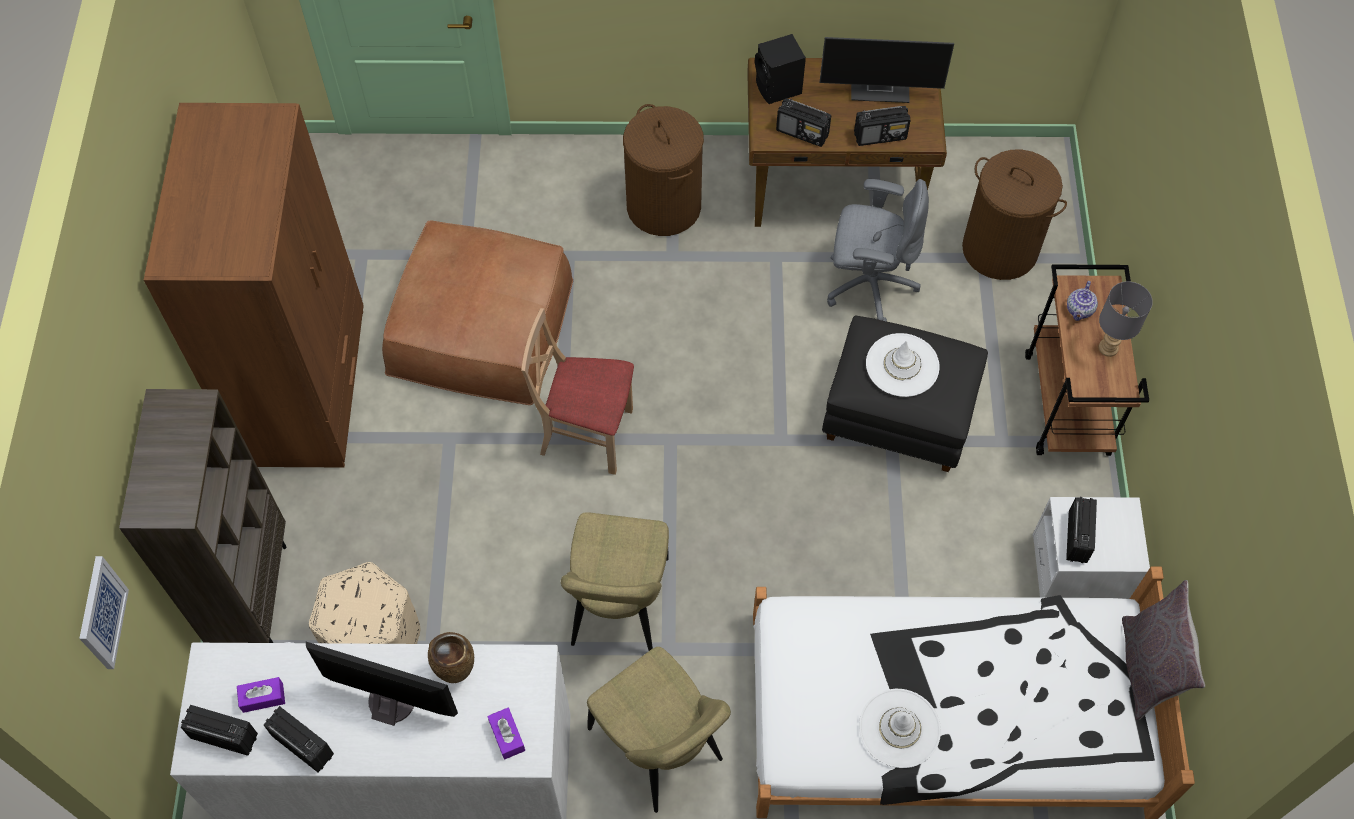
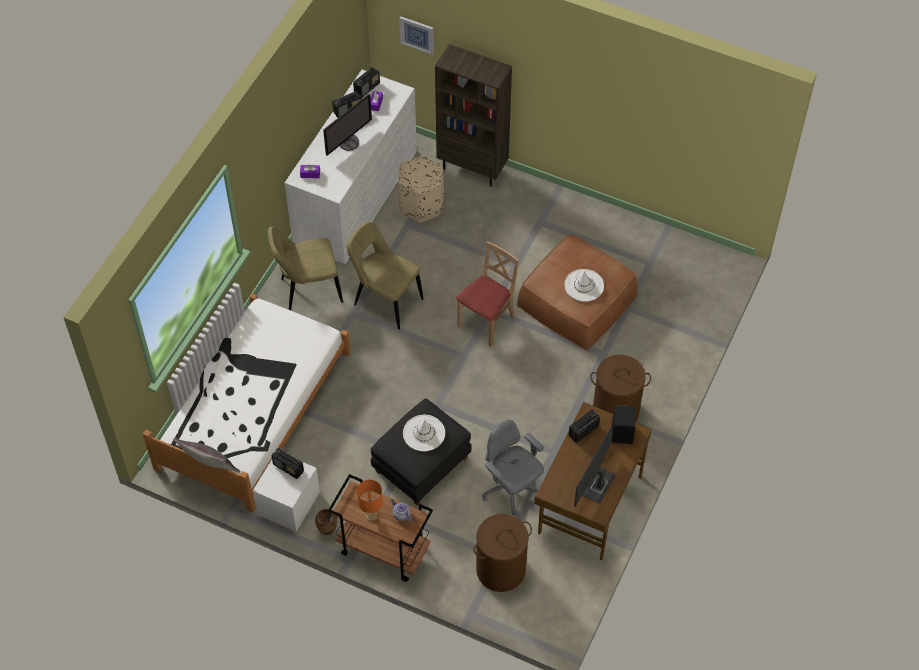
camera: 115 degrees right, 5 degrees down
brown wardrobe [144,103,364,467] -> none
brown vase [428,632,474,683] -> brown vase moved to [315,509,337,535]
grey office chair [827,179,929,322] -> grey office chair turned 105 degrees clockwise [482,420,544,516]
radio [854,106,911,146] -> none
white hat [859,689,941,768] -> white hat moved to [564,269,604,302]
grey table lamp [1098,281,1153,357] -> orange table lamp [357,479,383,521]

